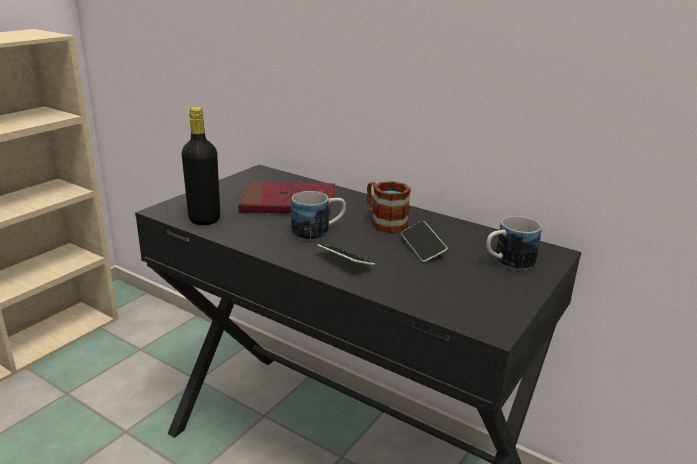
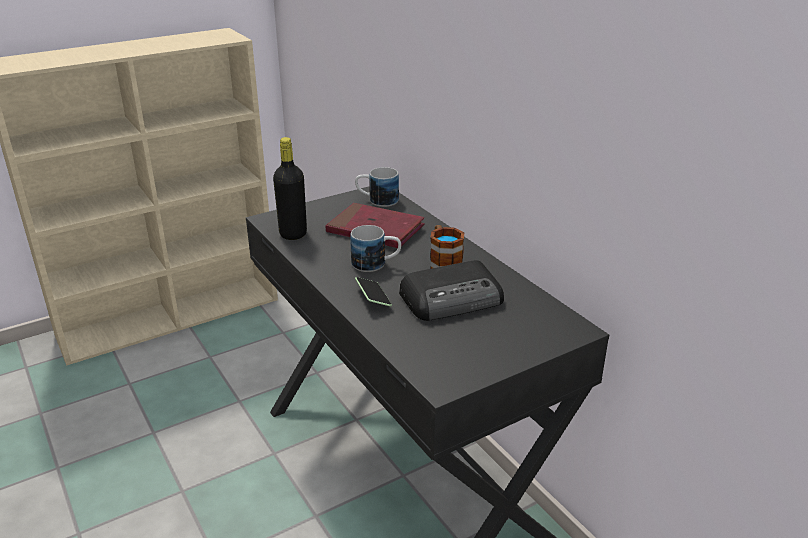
camera: 25 degrees right, 5 degrees up
phone [401,221,447,262] -> radio [399,260,504,321]
mug [486,216,542,270] -> mug moved to [355,167,399,207]

